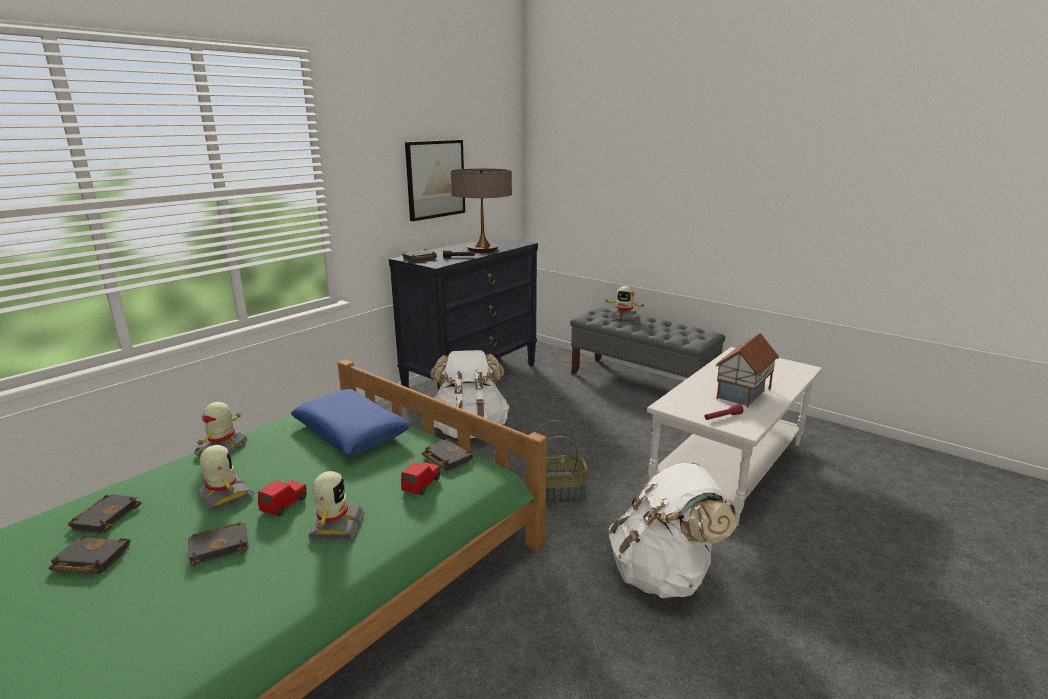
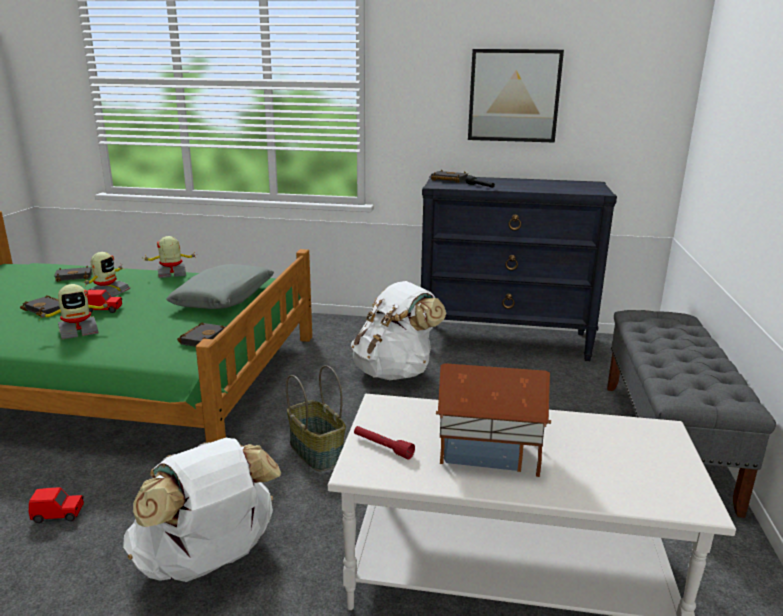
camera: 60 degrees right, 0 degrees up
black book [49,535,131,574] -> none
blue pillow [291,389,411,455] -> grey pillow [166,264,274,309]
red toy car [401,462,440,495] -> red toy car moved to [29,487,84,523]
table lamp [450,169,512,253] -> none
toy robot [605,286,644,321] -> none

